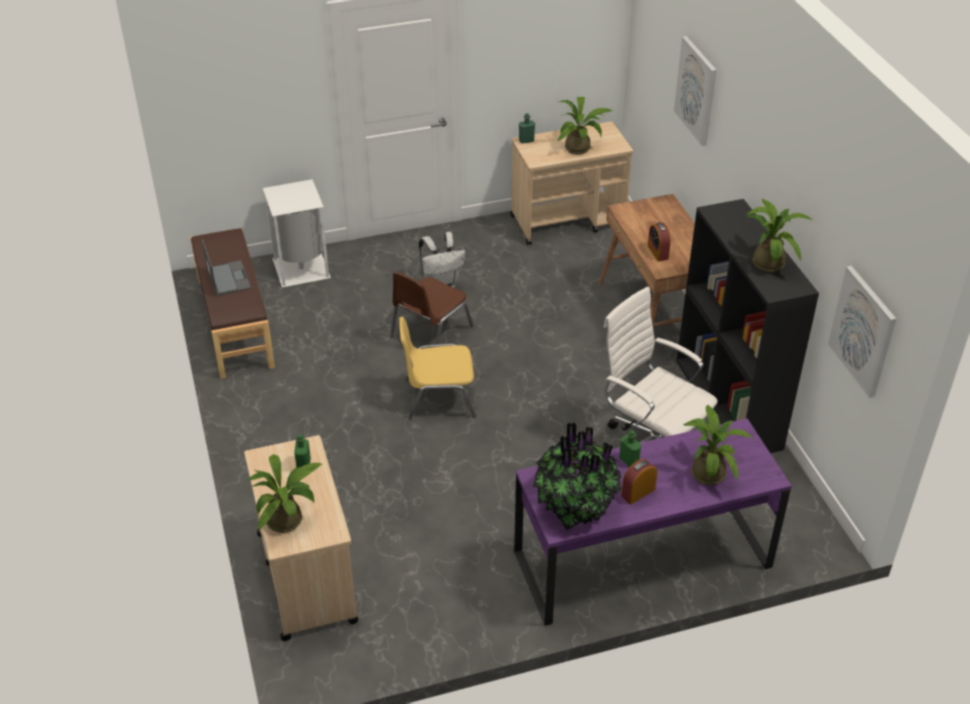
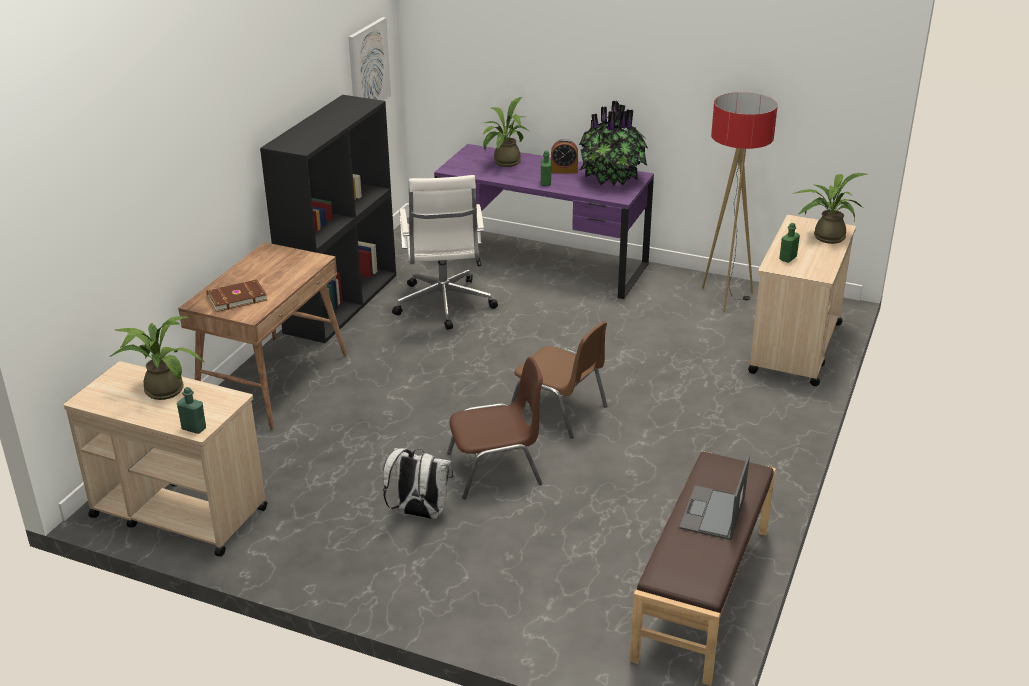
camera: 140 degrees left, 10 degrees down
white trash can [263,179,331,288] -> none
yellow chair [399,317,476,420] -> brown chair [511,321,608,438]
alarm clock [648,222,671,262] -> none
picture [674,36,717,146] -> none
potted plant [746,199,812,272] -> none
none -> brown book [206,280,267,312]
none -> floor lamp [702,92,778,312]

